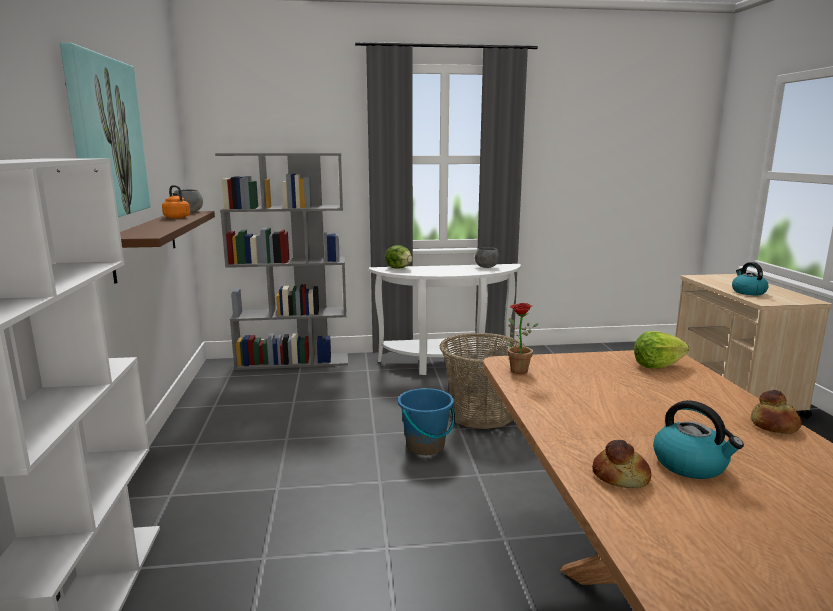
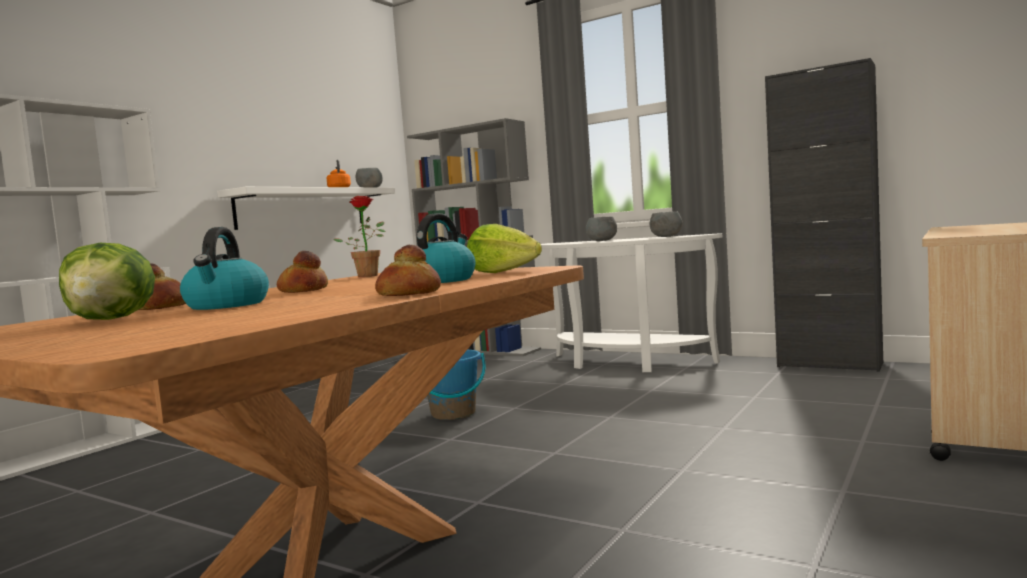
camera: 40 degrees right, 10 degrees down
picture [60,42,151,217] -> none
brown shelf [113,211,215,284] -> white shelf [217,187,395,230]
lettuce [385,245,412,269] -> lettuce moved to [59,243,155,320]
basket [440,332,525,429] -> none
kettle [732,262,769,295] -> kettle moved to [417,213,475,283]
none -> bread [277,251,328,293]
none -> grey bowl [586,216,617,241]
none -> black cabinet [765,58,883,372]

